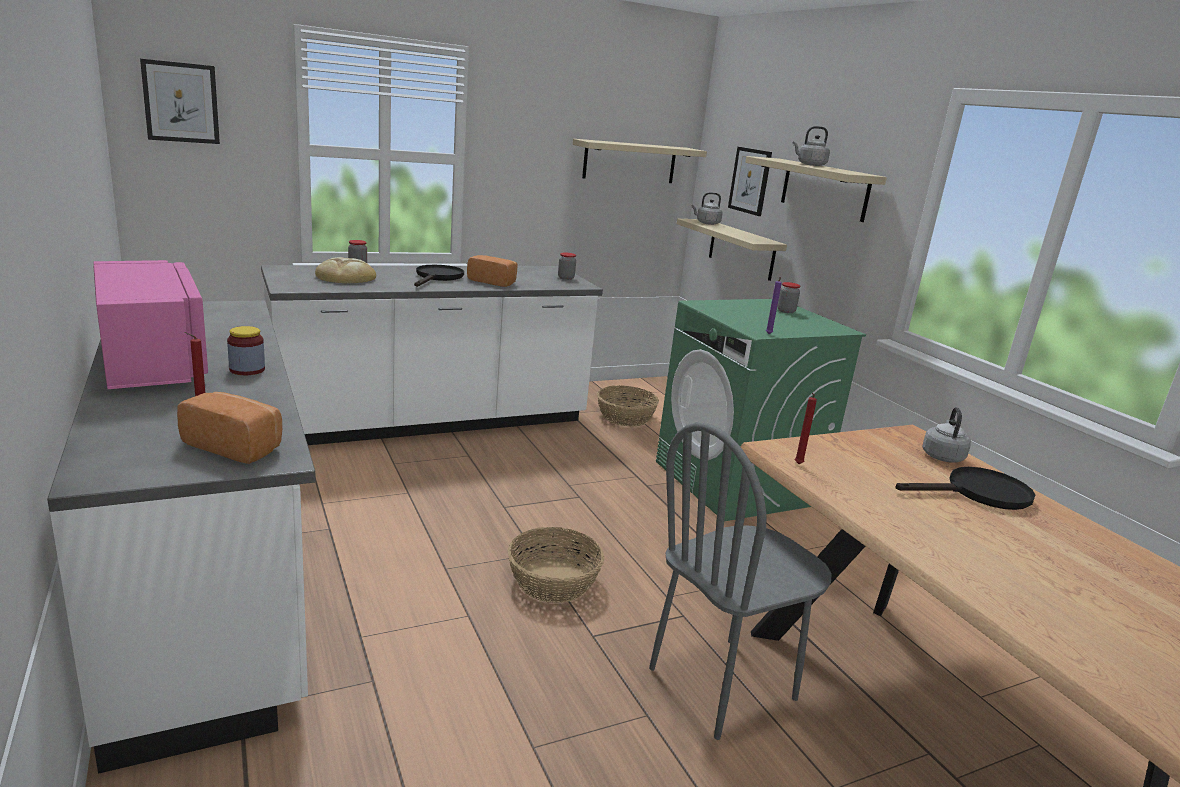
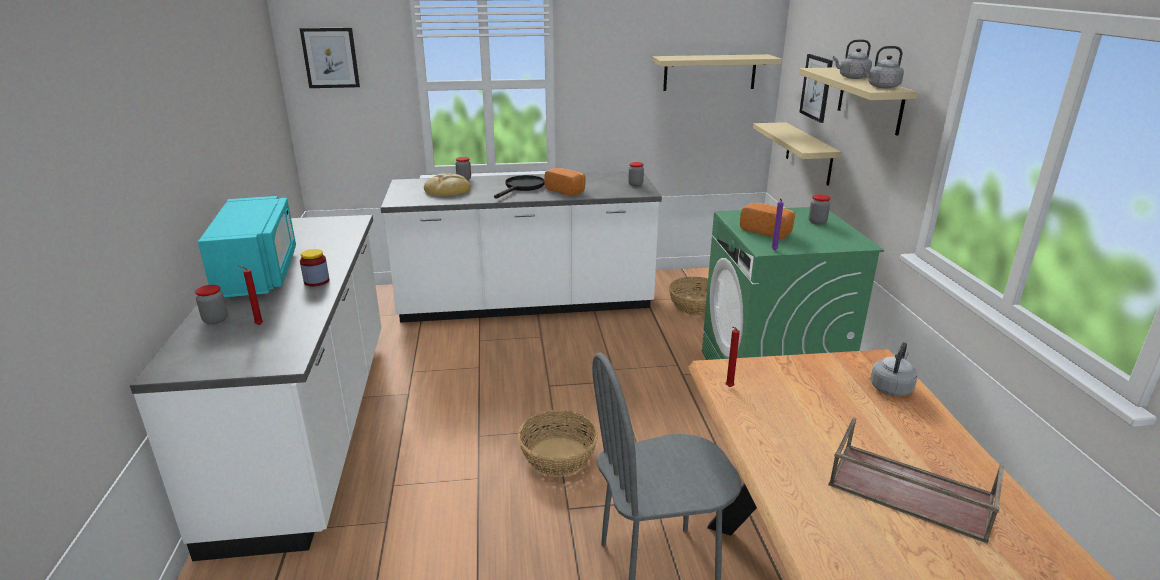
camera: 20 degrees right, 5 degrees up
pink microwave [93,260,208,389] -> turquoise microwave [198,196,296,297]
bread [177,392,282,464] -> bread moved to [740,203,795,239]
grey kettle [691,192,723,225] -> grey kettle moved to [861,46,904,88]
black frying pan [895,467,1035,510] -> none
none -> jar [195,285,228,324]
none -> brown tray [828,417,1004,544]

